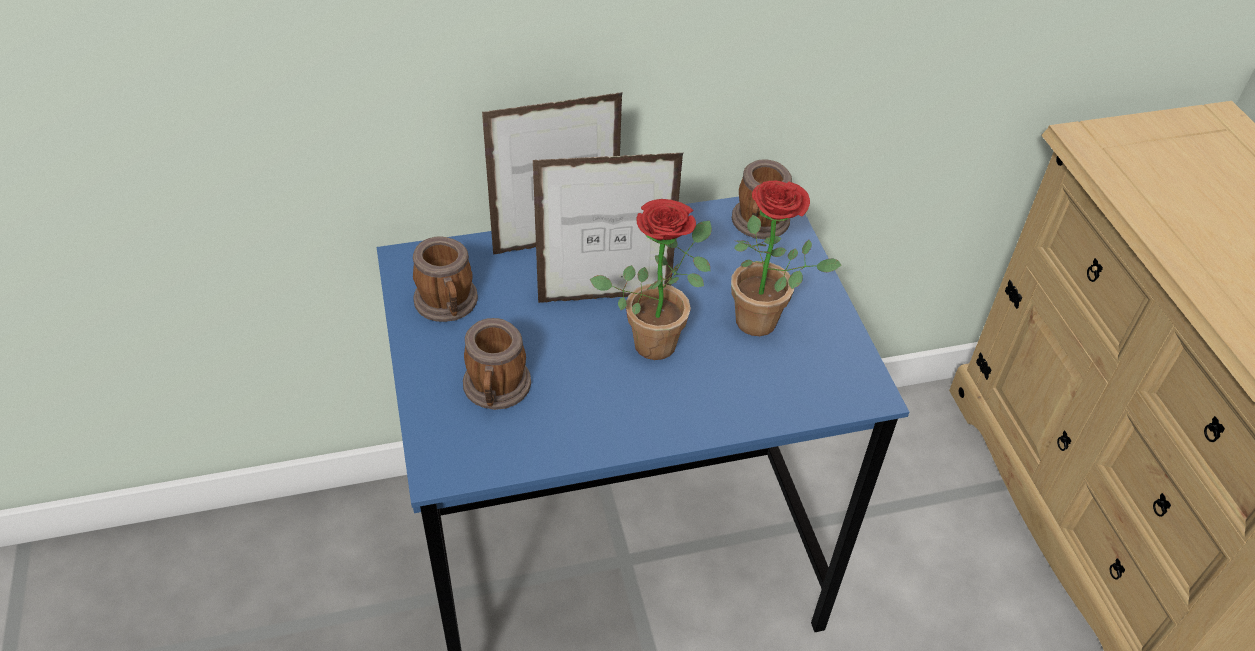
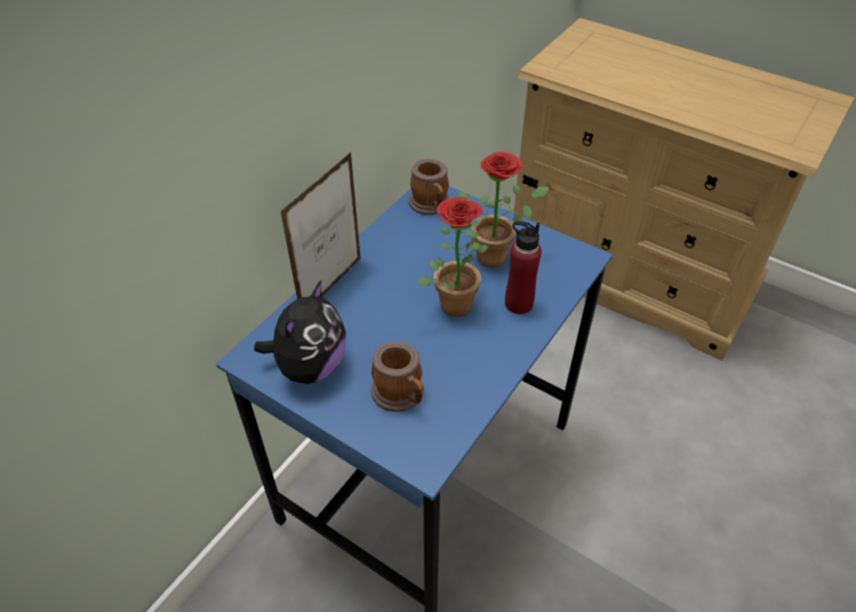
camera: 40 degrees left, 0 degrees up
mug [413,236,478,322] -> plush toy [254,281,346,384]
picture frame [533,152,684,303] -> none
none -> red bottle [505,221,542,314]

